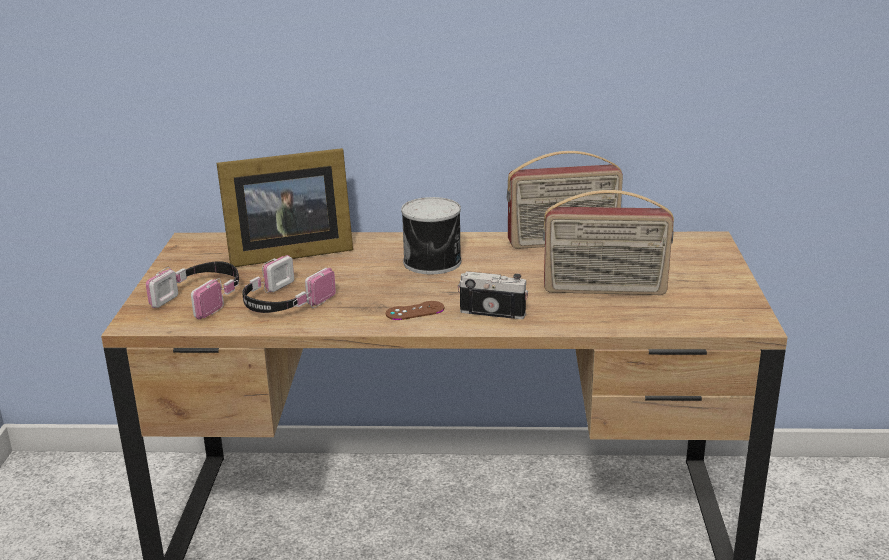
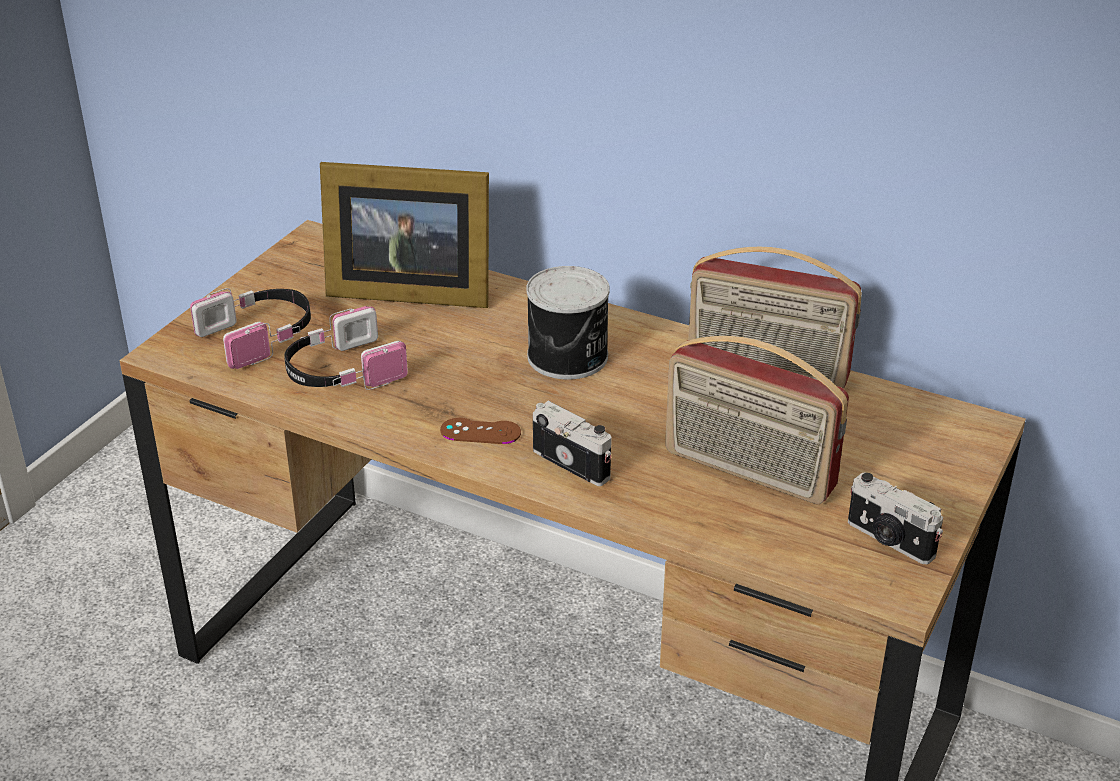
camera: 25 degrees right, 10 degrees up
none -> camera [848,473,943,564]

